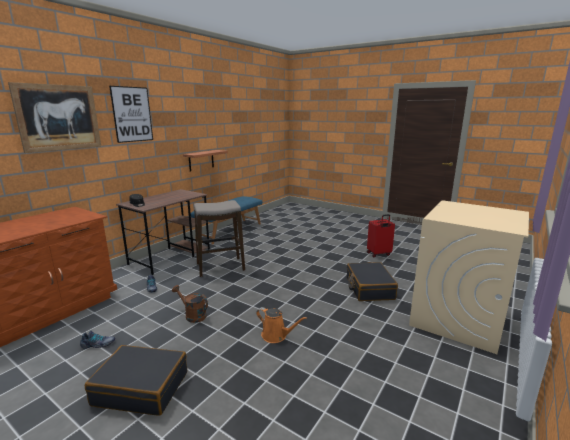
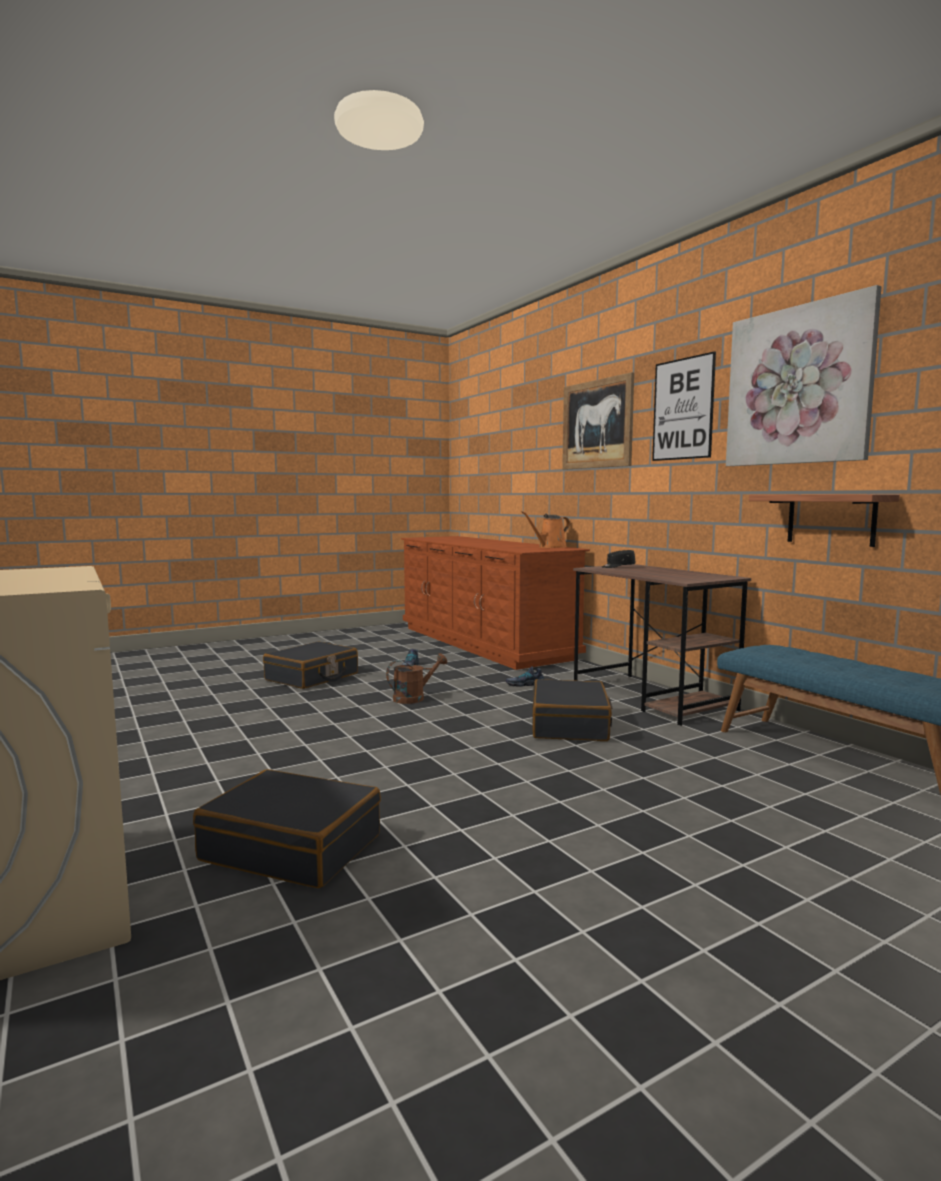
camera: 115 degrees right, 10 degrees down
stool [194,200,245,277] -> black suitcase [532,679,613,741]
orange watering can [256,307,307,343] -> orange watering can moved to [522,511,570,548]
red suitcase [367,214,395,257] -> none
none -> picture [726,285,882,466]

